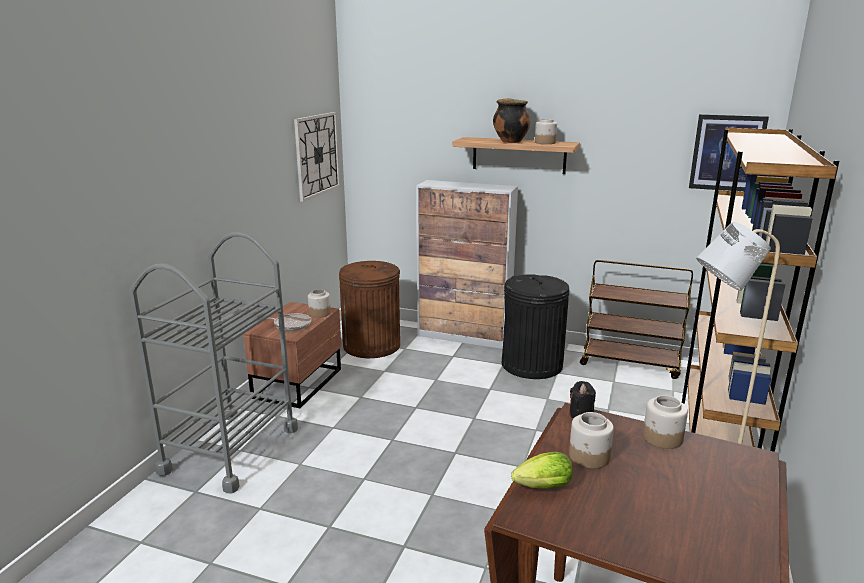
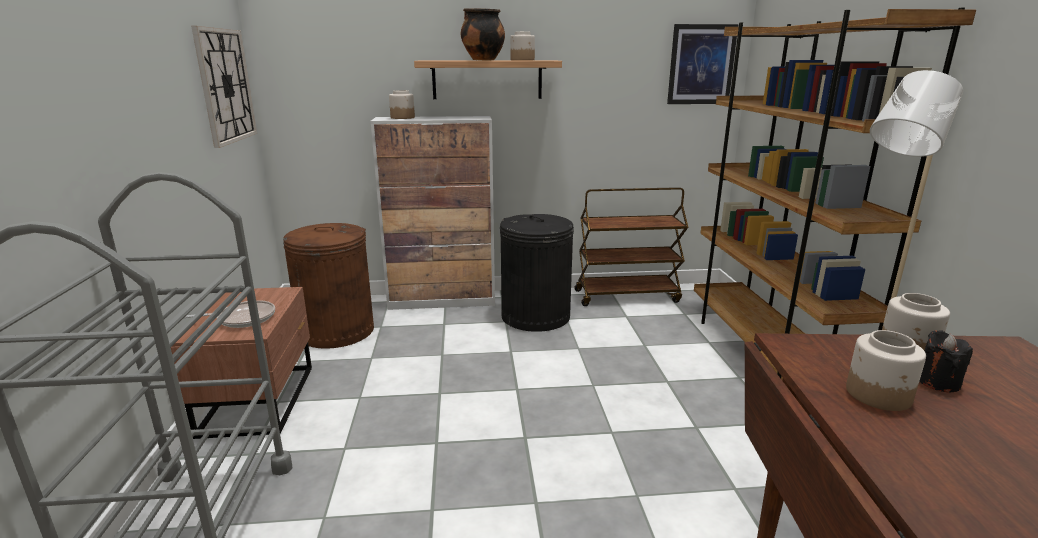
camera: 25 degrees left, 0 degrees up
jar [308,289,331,318] -> jar moved to [389,90,415,119]
lettuce [511,452,573,489] -> none
black candle [569,381,596,419] -> black candle moved to [919,330,973,393]

